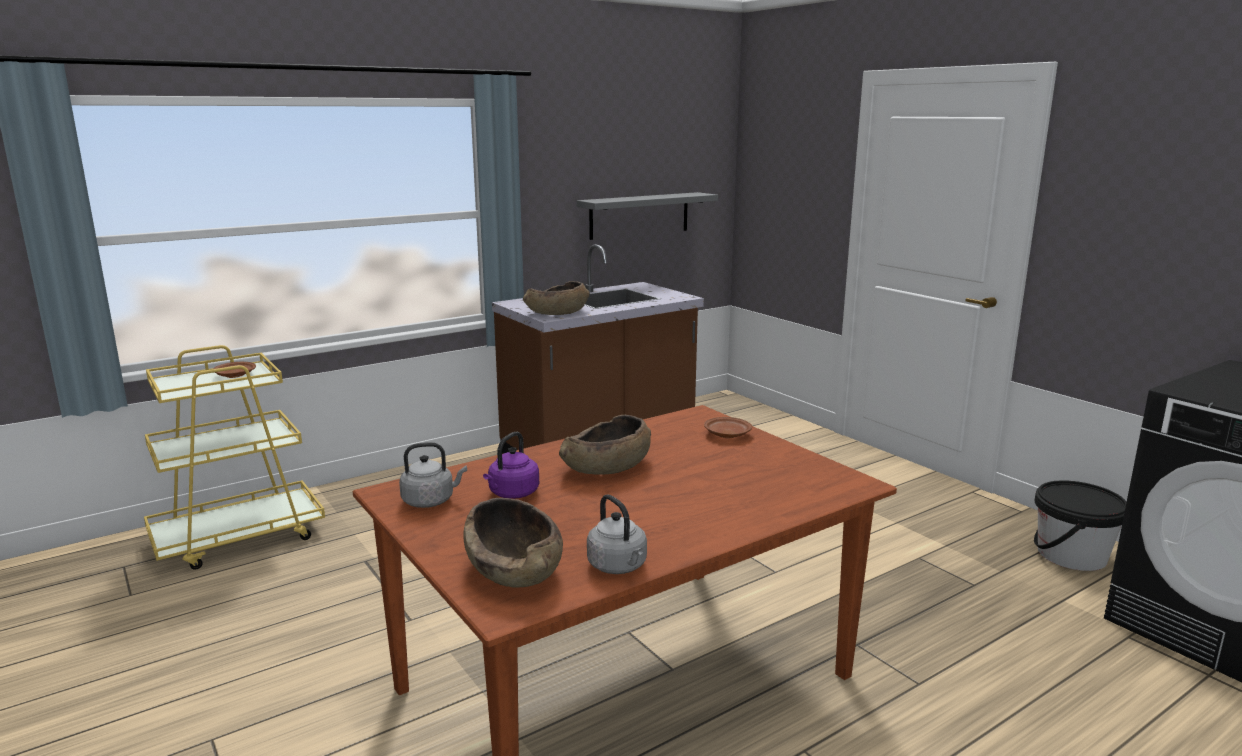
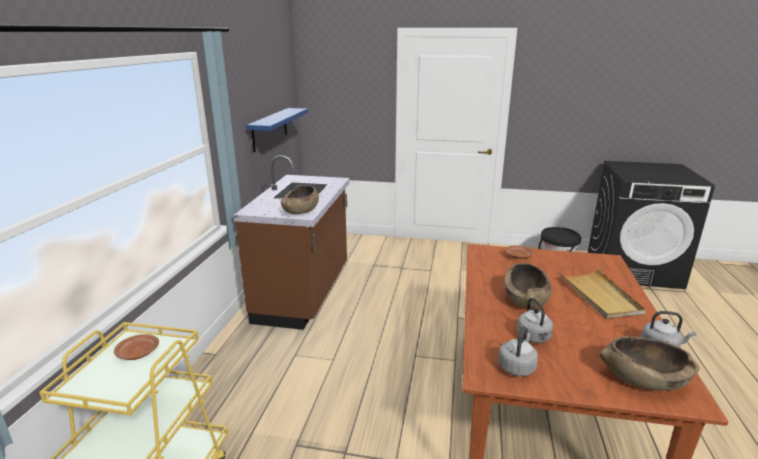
camera: 45 degrees left, 5 degrees up
purple kettle [483,432,539,499] -> grey kettle [517,298,553,343]
grey shelf [576,192,718,240] -> blue shelf [246,108,308,152]
none -> beige tray [558,269,646,319]

